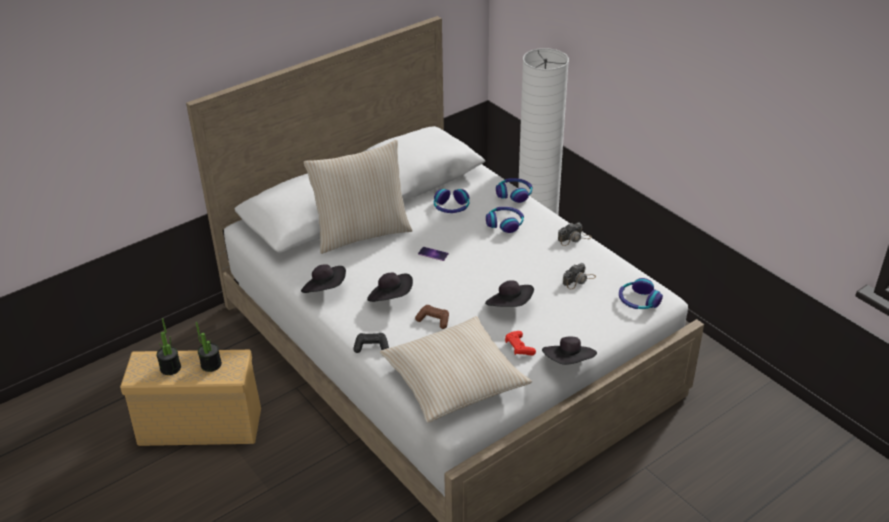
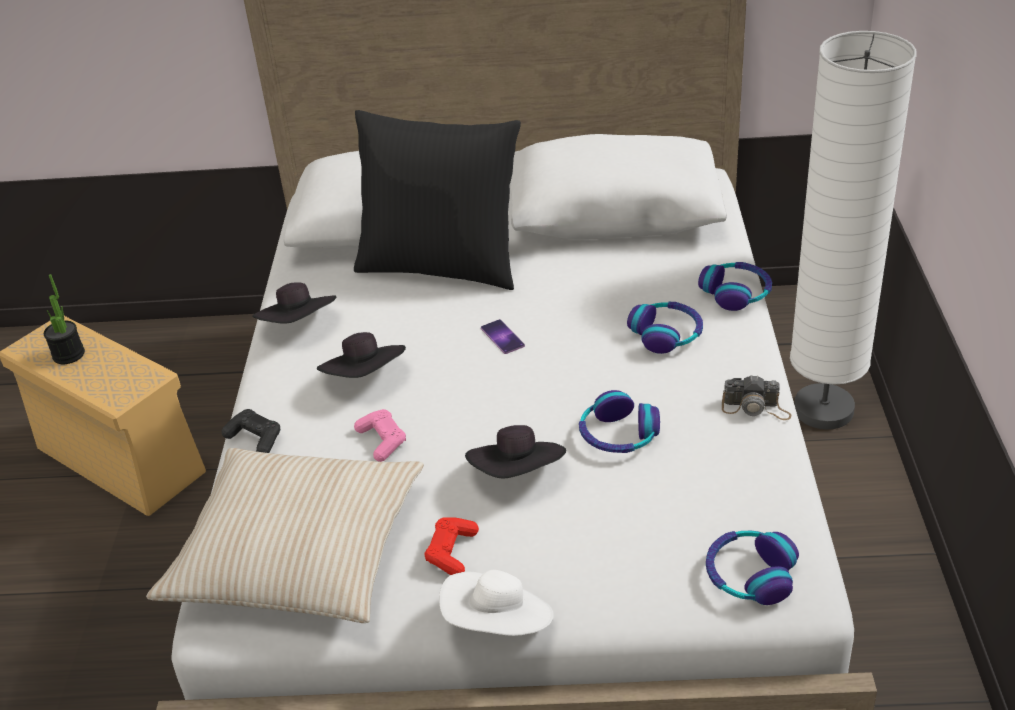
camera: 40 degrees right, 0 degrees up
potted plant [196,321,222,372] -> none
beige pillow [304,140,413,254] -> black pillow [354,110,521,290]
brown game controller [415,305,449,329] -> pink game controller [354,409,406,462]
headphones [434,189,470,213] -> headphones moved to [579,390,660,453]
black hat [542,336,597,365] -> white hat [439,570,554,636]
camera [563,263,596,289] -> none

